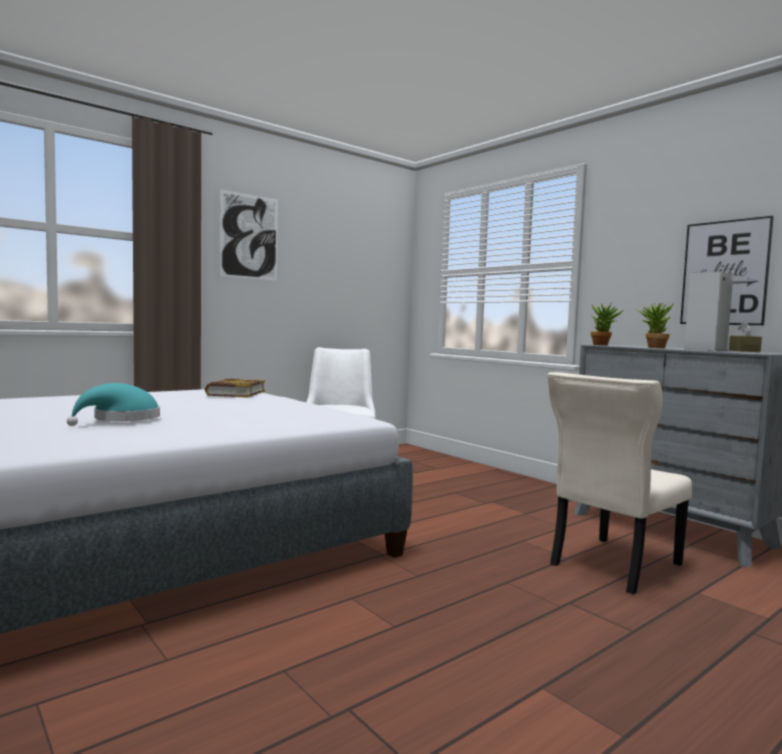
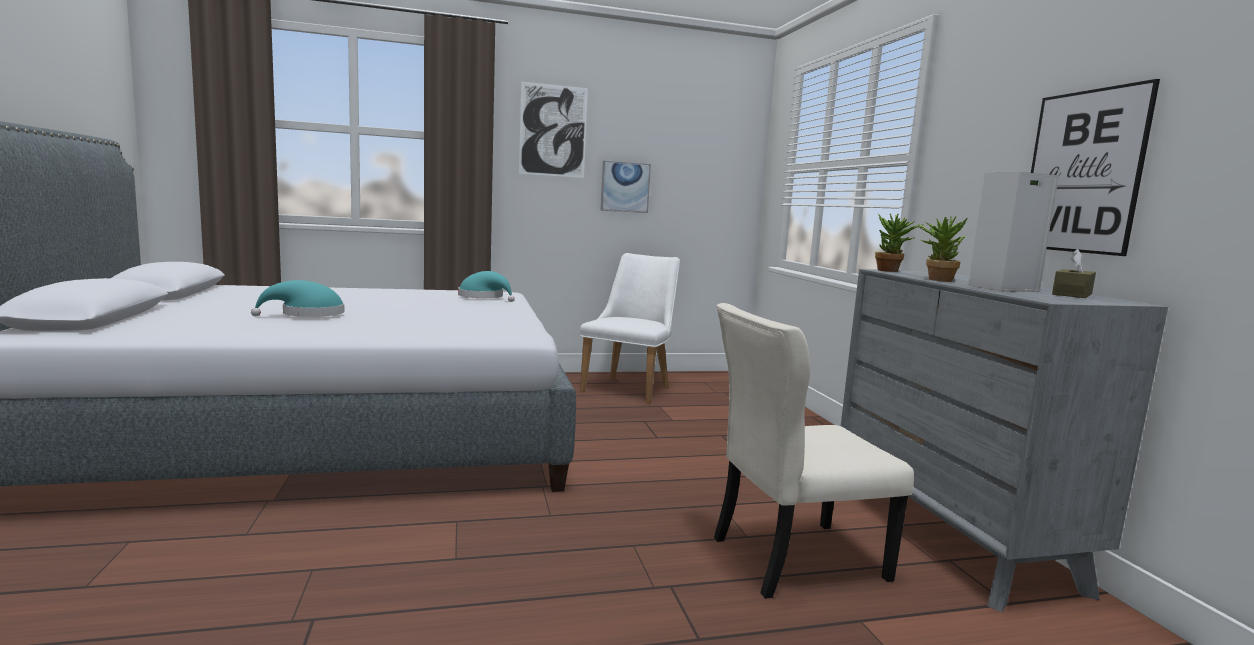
camera: 25 degrees right, 5 degrees up
book [205,379,265,398] -> turquoise hat [458,271,515,302]
none -> picture [601,161,651,213]

